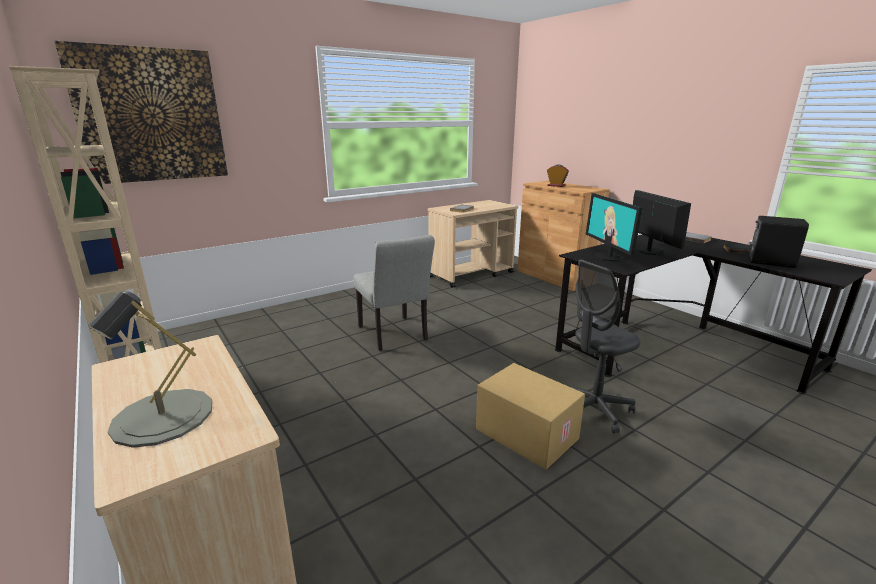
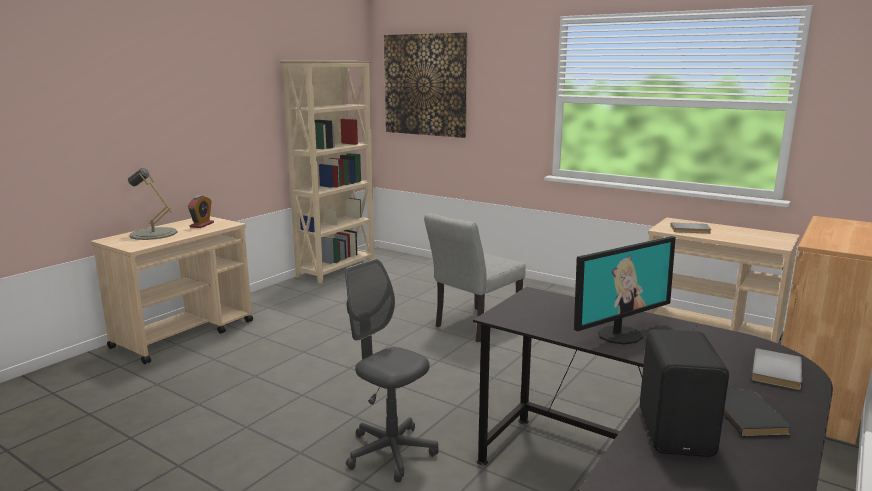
camera: 70 degrees right, 5 degrees down
cardboard box [476,363,585,470] -> none
alarm clock [547,165,569,187] -> alarm clock moved to [188,195,214,228]
monitor [586,193,643,261] -> none

